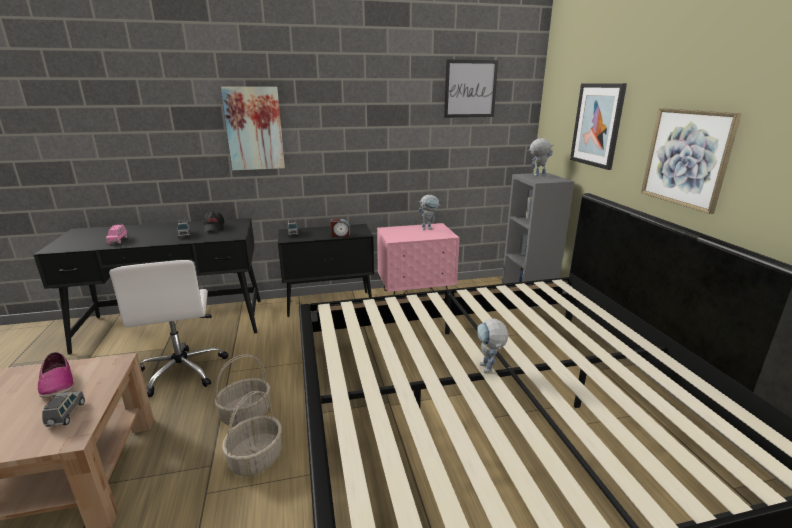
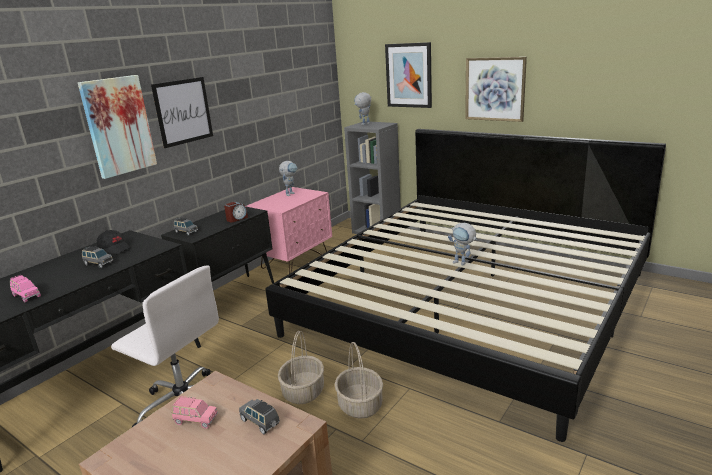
camera: 40 degrees left, 0 degrees up
shoe [38,352,74,398] -> pink toy car [172,396,218,429]
picture [444,60,498,118] -> picture moved to [151,77,213,148]

